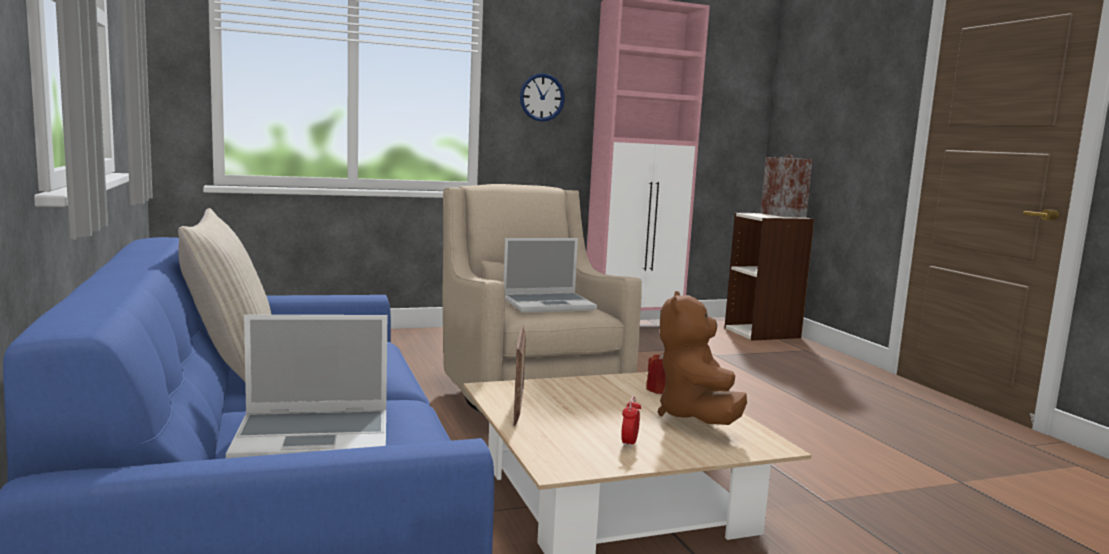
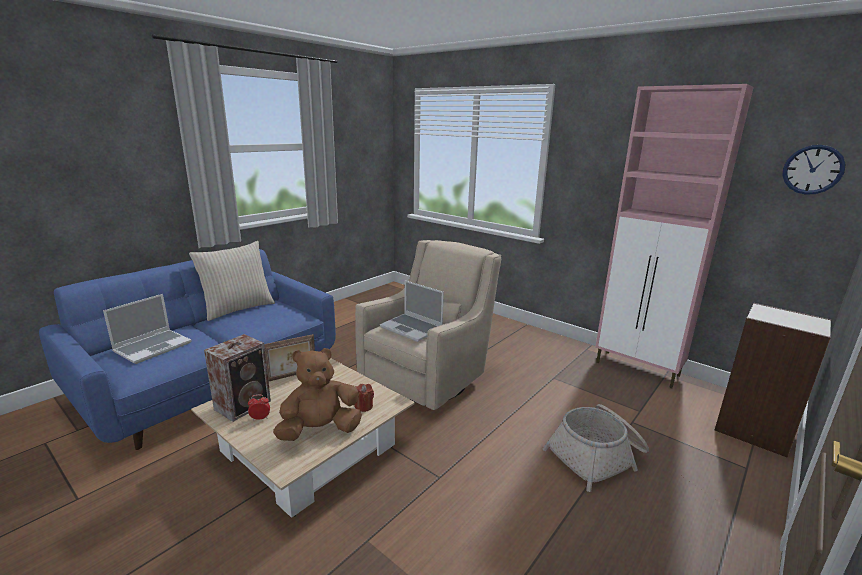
camera: 60 degrees right, 10 degrees up
laptop [226,315,387,458] -> laptop turned 105 degrees counterclockwise [103,294,191,364]
wall clock [520,73,565,122] -> wall clock moved to [782,145,846,195]
speaker [761,155,813,217] -> speaker moved to [204,334,271,422]
none -> basket [543,404,649,492]

